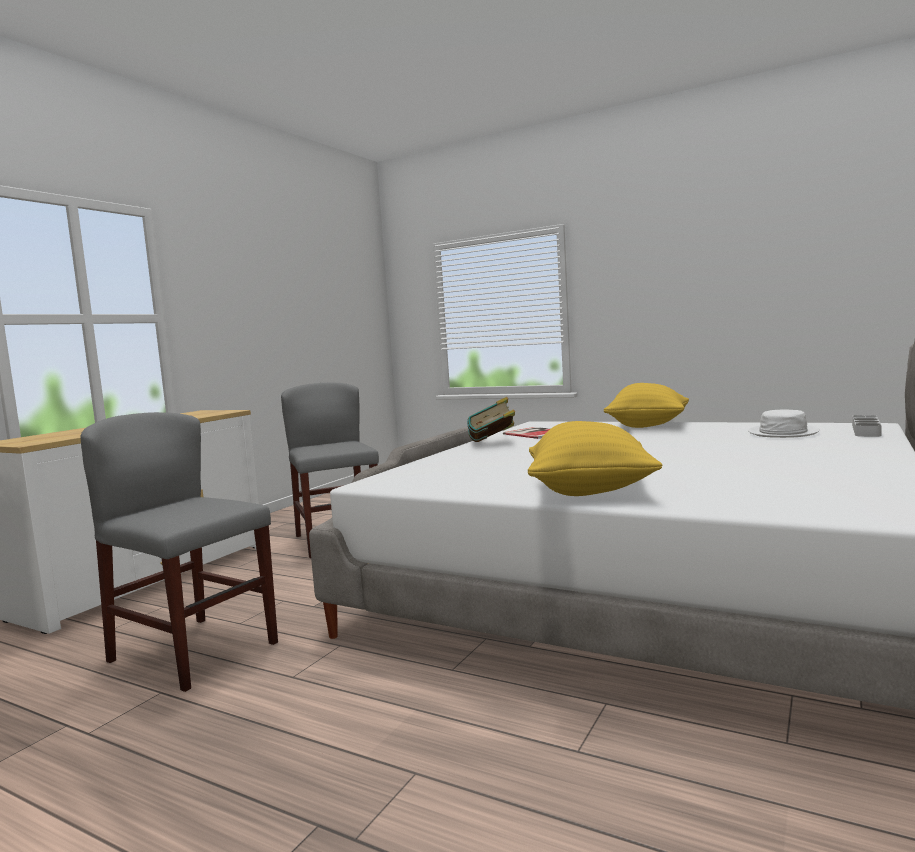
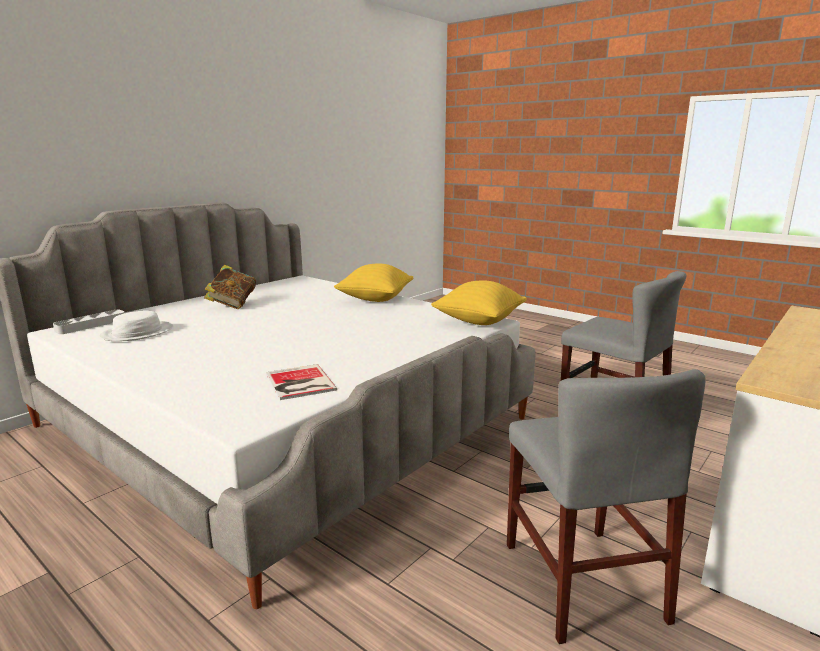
camera: 170 degrees left, 10 degrees up
book [467,397,515,442] -> book moved to [204,265,256,309]
yellow pillow [604,383,689,428] -> yellow pillow moved to [431,281,527,325]

